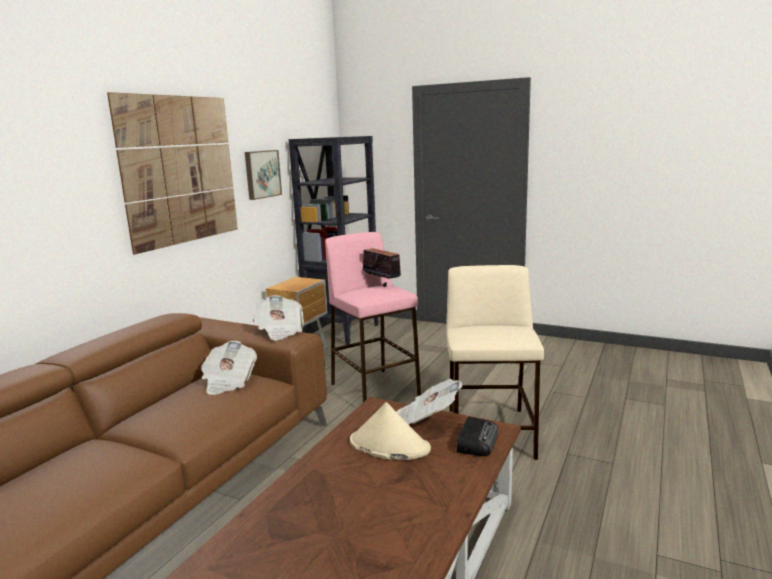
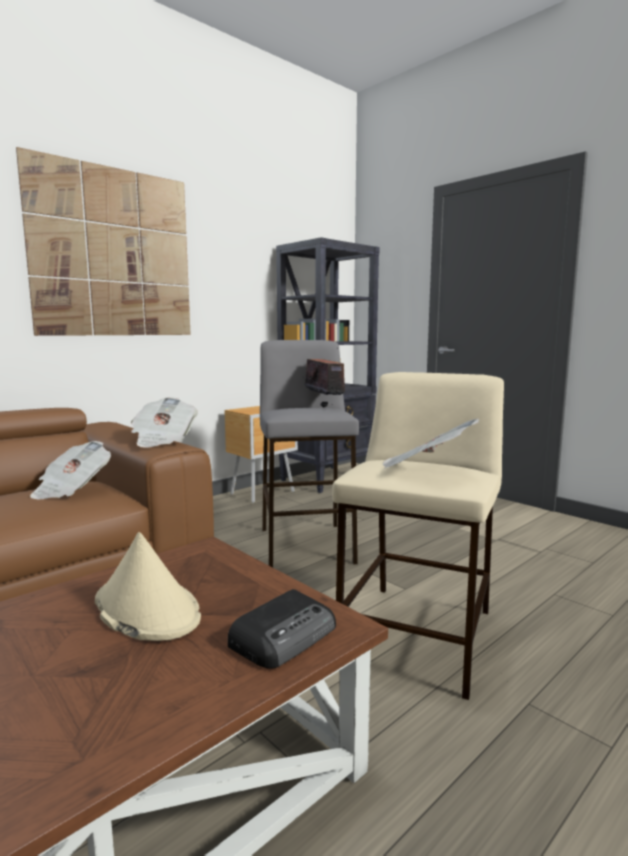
camera: 20 degrees right, 5 degrees down
picture [245,150,282,200] -> none
pink stool [325,232,421,402] -> grey stool [260,340,359,567]
newspaper [397,379,463,425] -> newspaper moved to [383,419,479,469]

